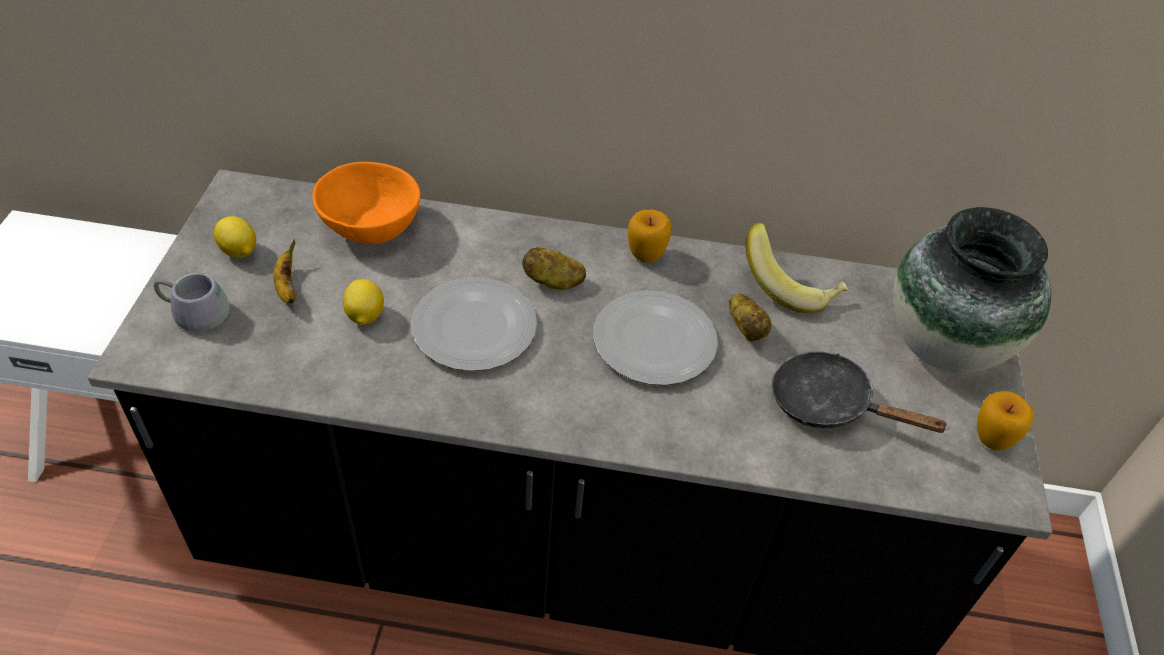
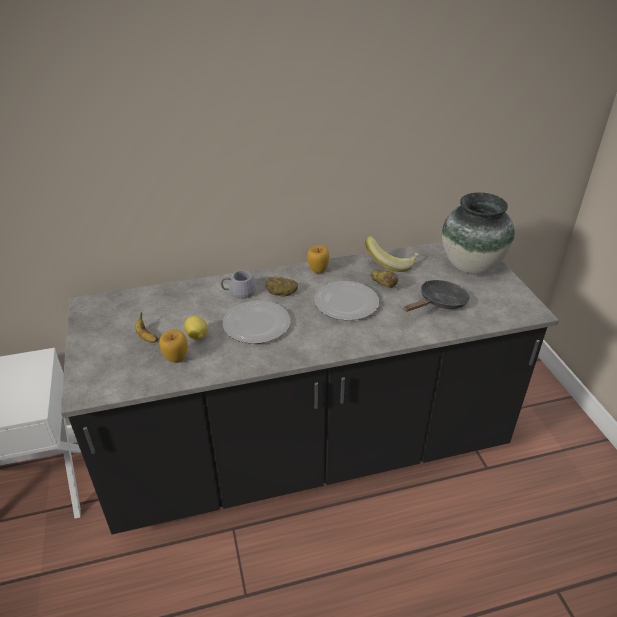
camera: 20 degrees left, 10 degrees down
grey mug [154,273,230,332] -> grey mug moved to [220,270,257,299]
lemon [214,216,256,258] -> none
orange bowl [313,162,420,244] -> none
black frying pan [771,351,949,433] -> black frying pan turned 135 degrees clockwise [404,280,470,312]
apple [977,391,1034,450] -> apple moved to [159,330,188,363]

